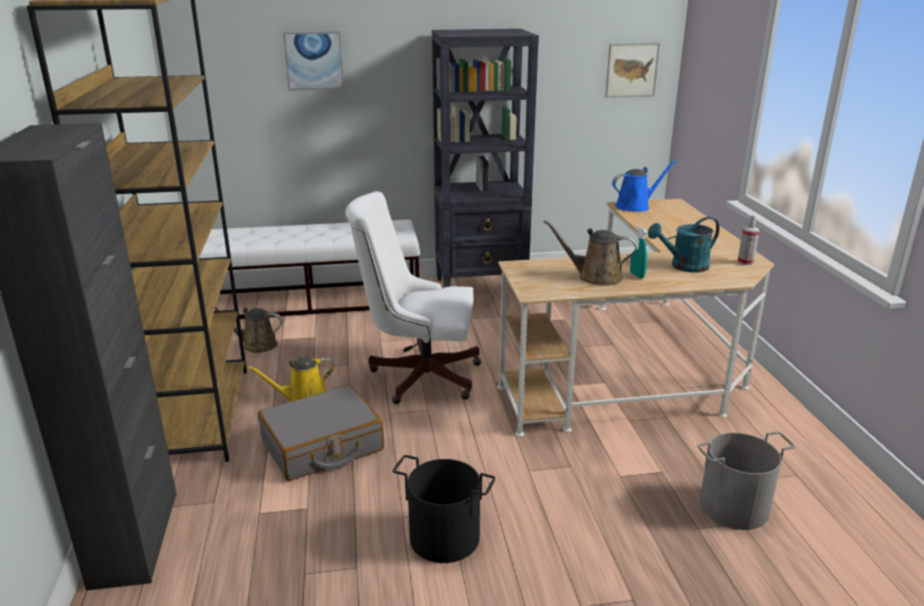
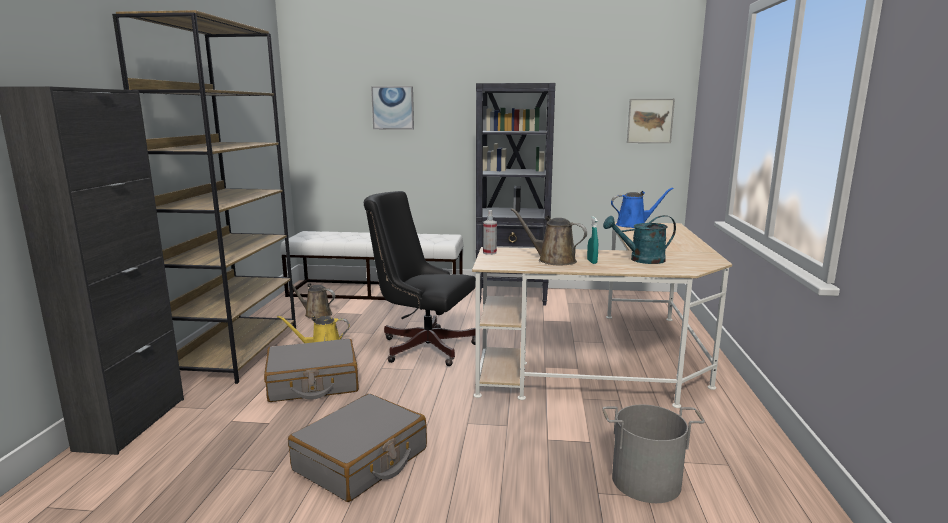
camera: 15 degrees right, 10 degrees down
white office chair [345,191,481,404] -> black office chair [364,191,476,366]
black bucket [393,455,495,563] -> grey suitcase [288,394,427,502]
spray bottle [738,215,759,265] -> spray bottle moved to [483,210,497,255]

